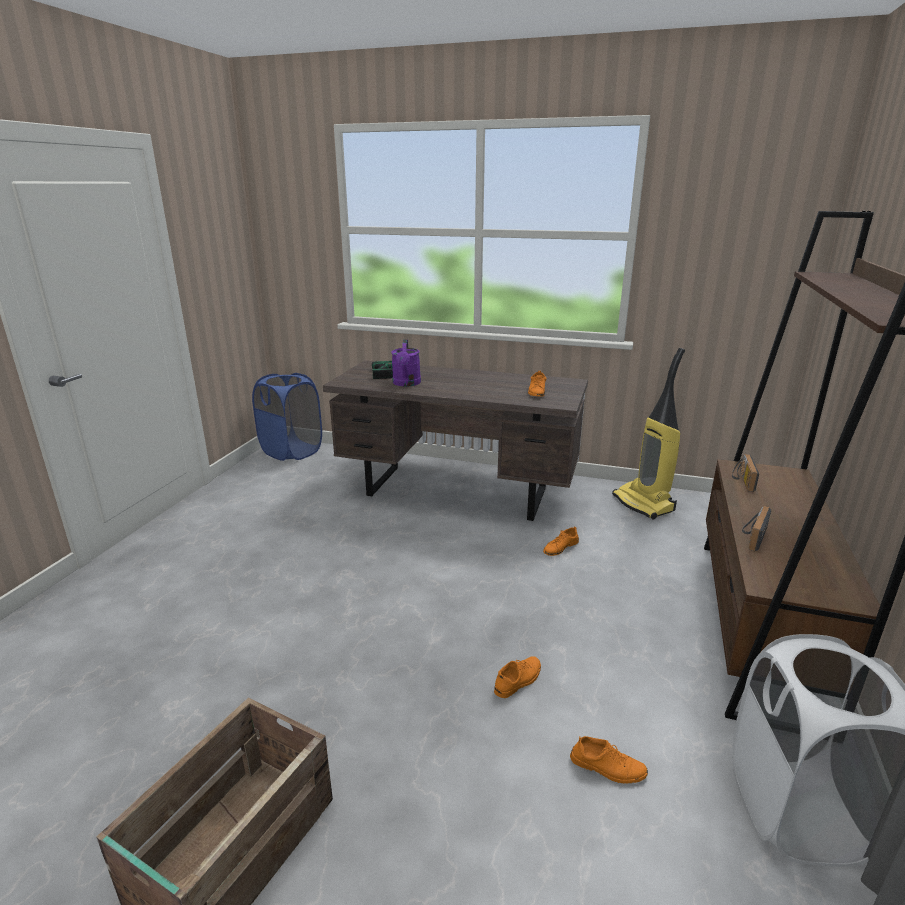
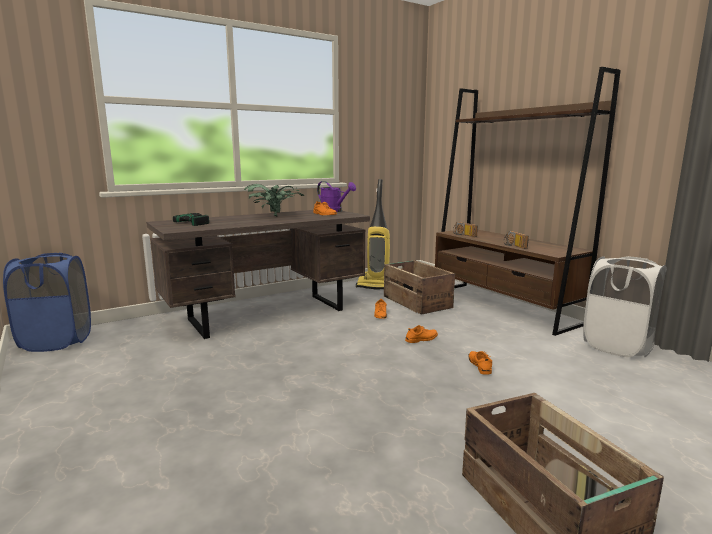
camera: 50 degrees left, 10 degrees down
purple watering can [391,339,421,386] -> purple watering can moved to [317,181,356,212]
orange shoe [570,736,648,784] -> orange shoe moved to [405,325,438,343]
none -> potted plant [244,184,304,217]
none -> crate [384,260,455,315]

